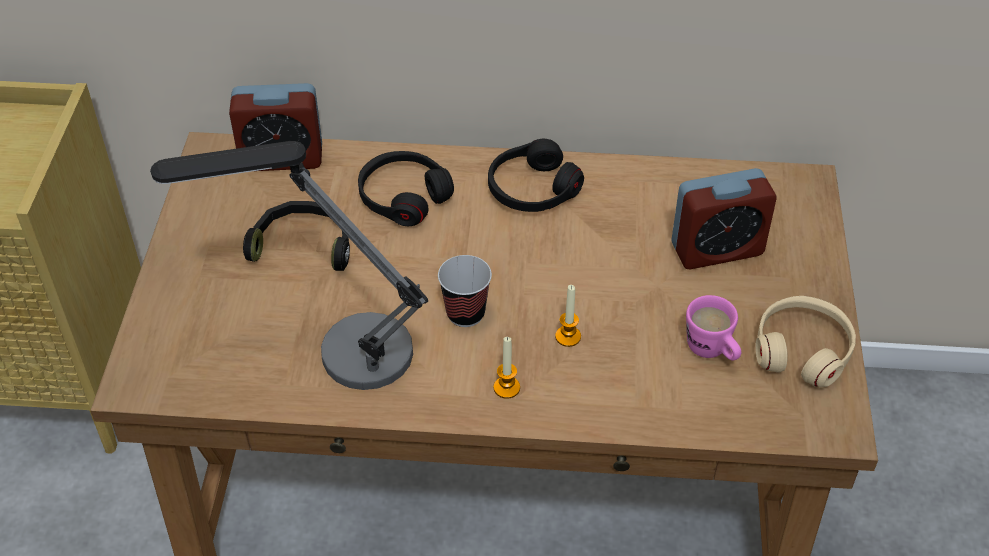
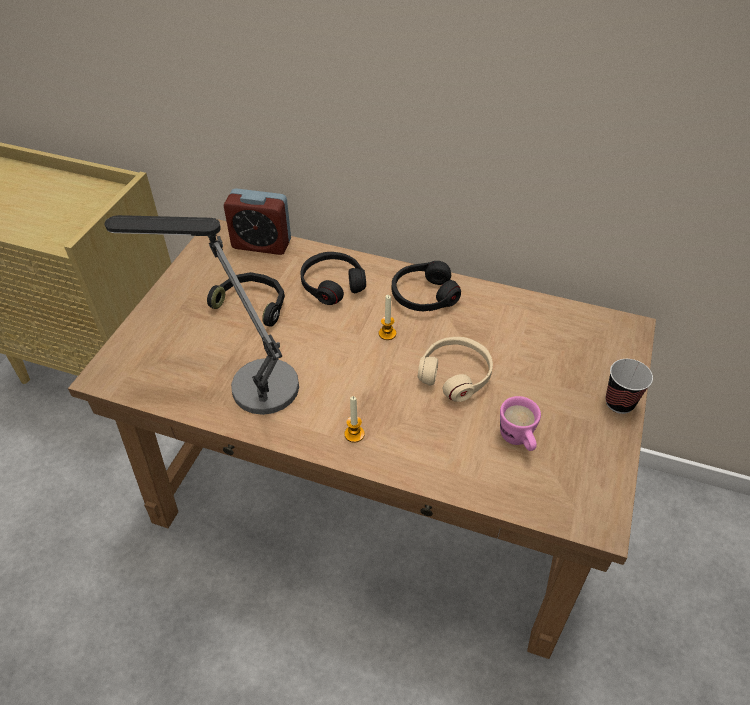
camera: 15 degrees right, 0 degrees up
cup [438,255,492,327] -> cup moved to [605,359,653,414]
candle [555,285,581,347] -> candle moved to [379,295,396,340]
alarm clock [671,168,777,269] -> none
beige headphones [755,296,856,387] -> beige headphones moved to [418,337,493,402]

